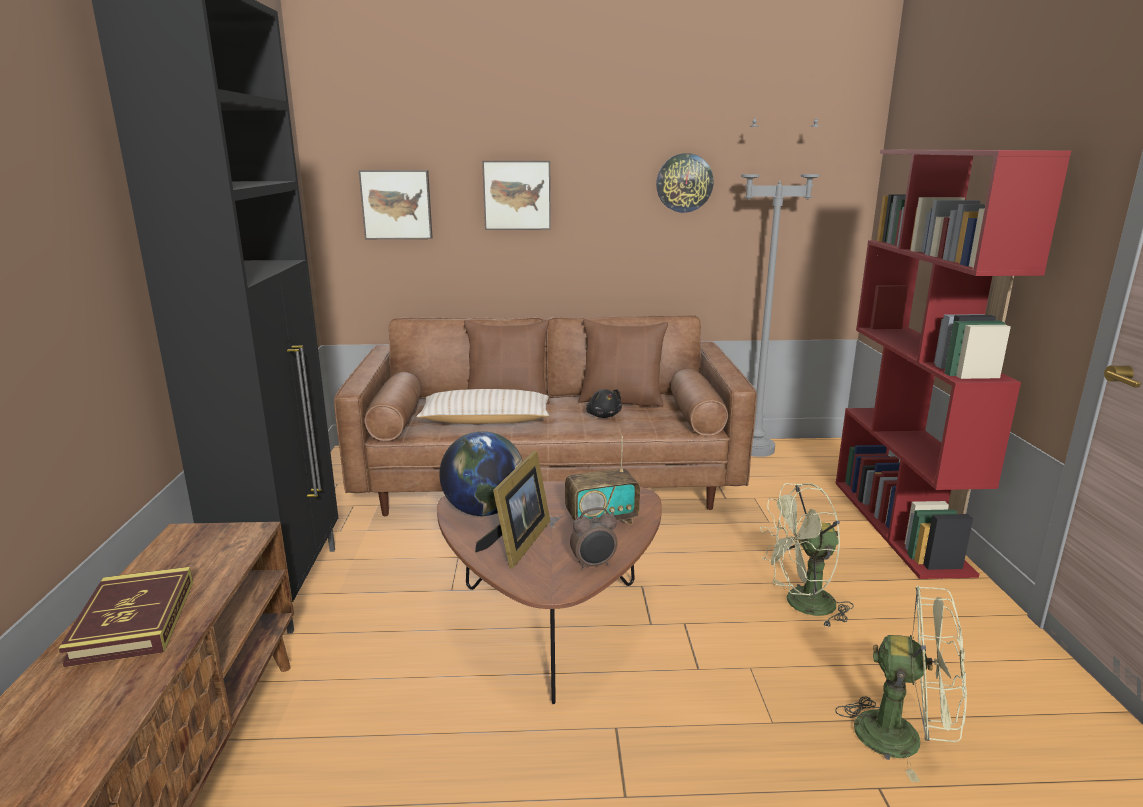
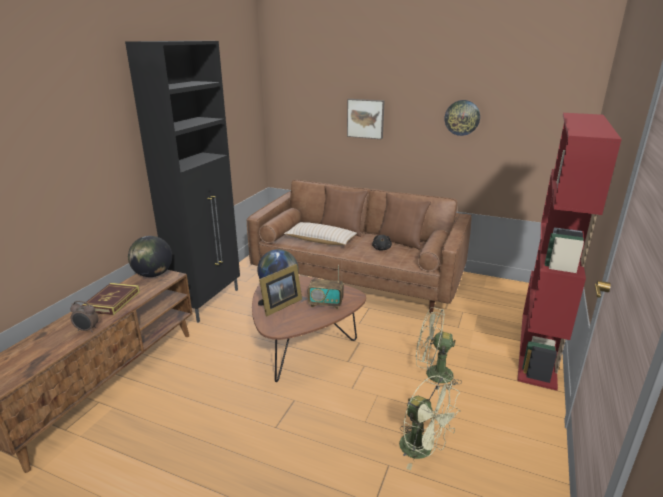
camera: 25 degrees right, 5 degrees up
picture [359,170,433,239] -> none
alarm clock [570,507,618,570] -> alarm clock moved to [70,301,98,332]
grey floor lamp [741,117,820,457] -> none
none -> globe [128,236,172,277]

